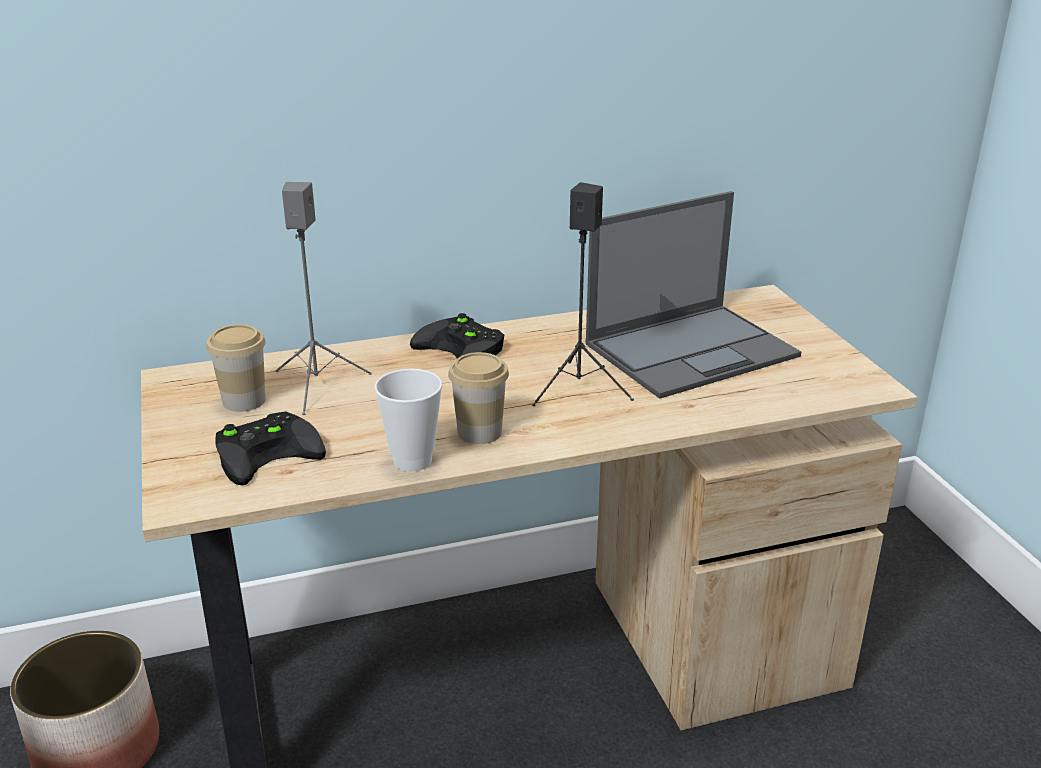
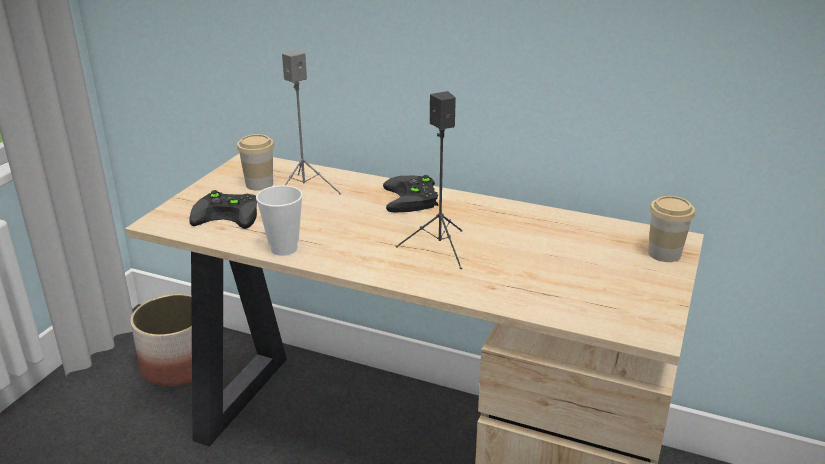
camera: 40 degrees right, 0 degrees up
cup [448,352,509,444] -> cup moved to [648,196,695,262]
laptop [585,191,801,399] -> none

